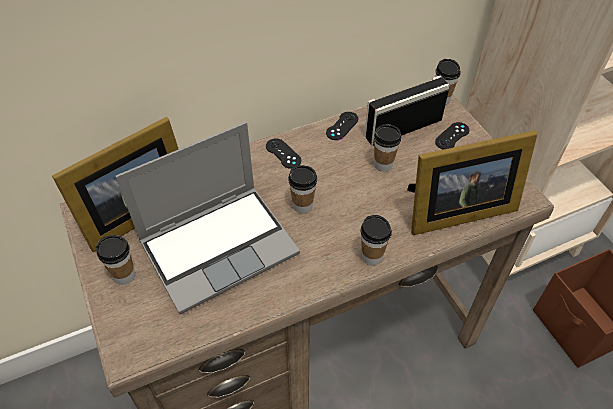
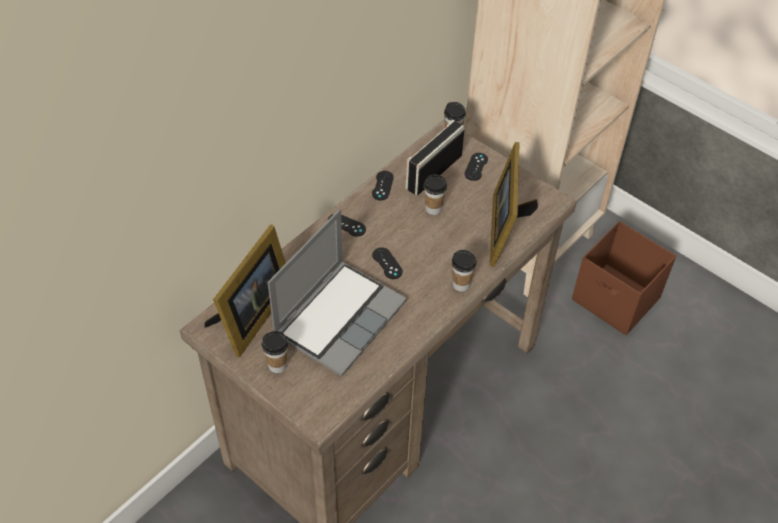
camera: 25 degrees left, 0 degrees up
cup [288,165,317,214] -> black game controller [372,247,403,279]
picture frame [407,130,538,235] -> picture frame turned 135 degrees clockwise [490,142,538,267]

